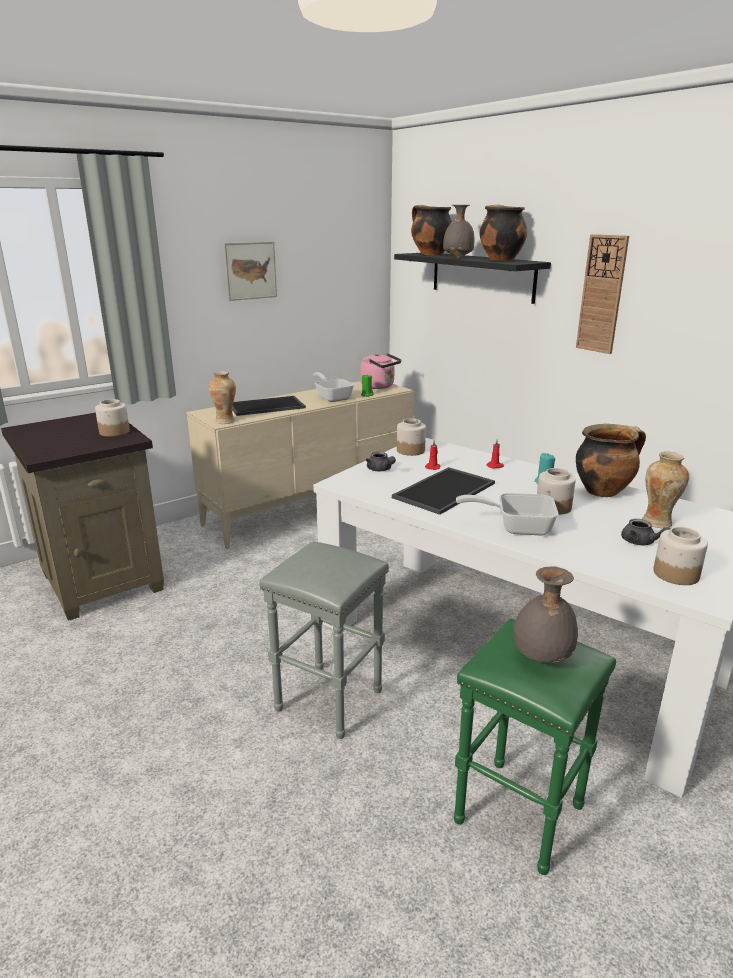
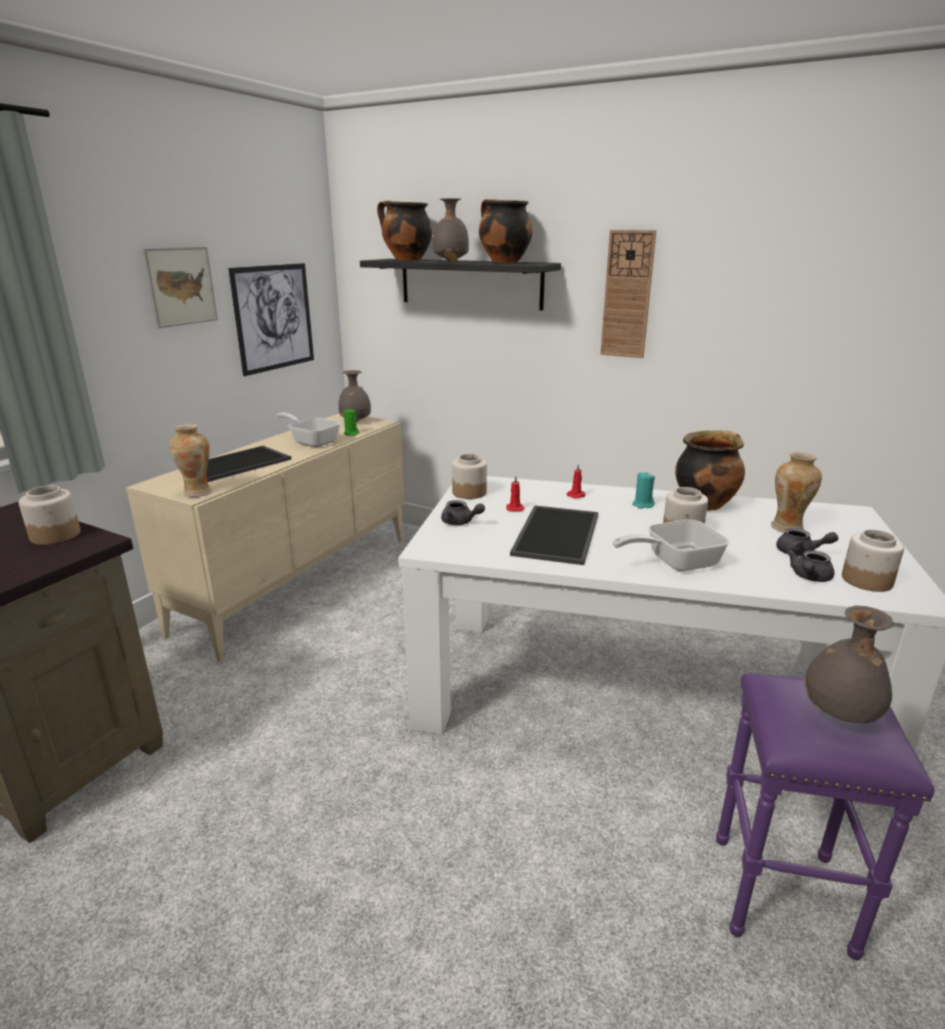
camera: 25 degrees left, 0 degrees up
grey stool [259,542,389,739] -> none
pink kettle [360,353,401,389] -> grey vase [339,370,371,422]
green stool [454,619,616,875] -> purple stool [716,673,934,960]
none -> picture [228,263,314,376]
none -> grey teapot [787,550,834,582]

